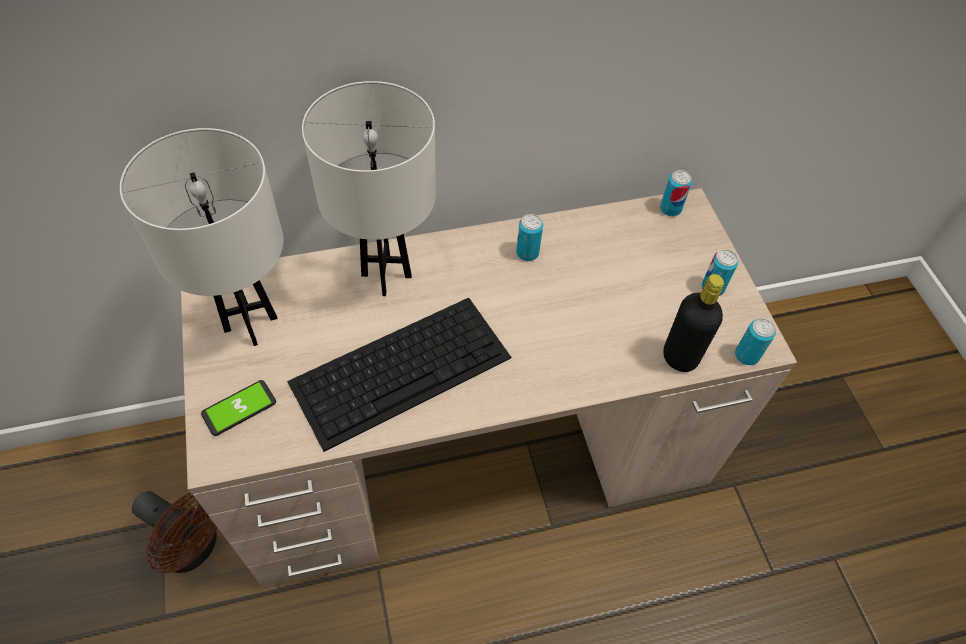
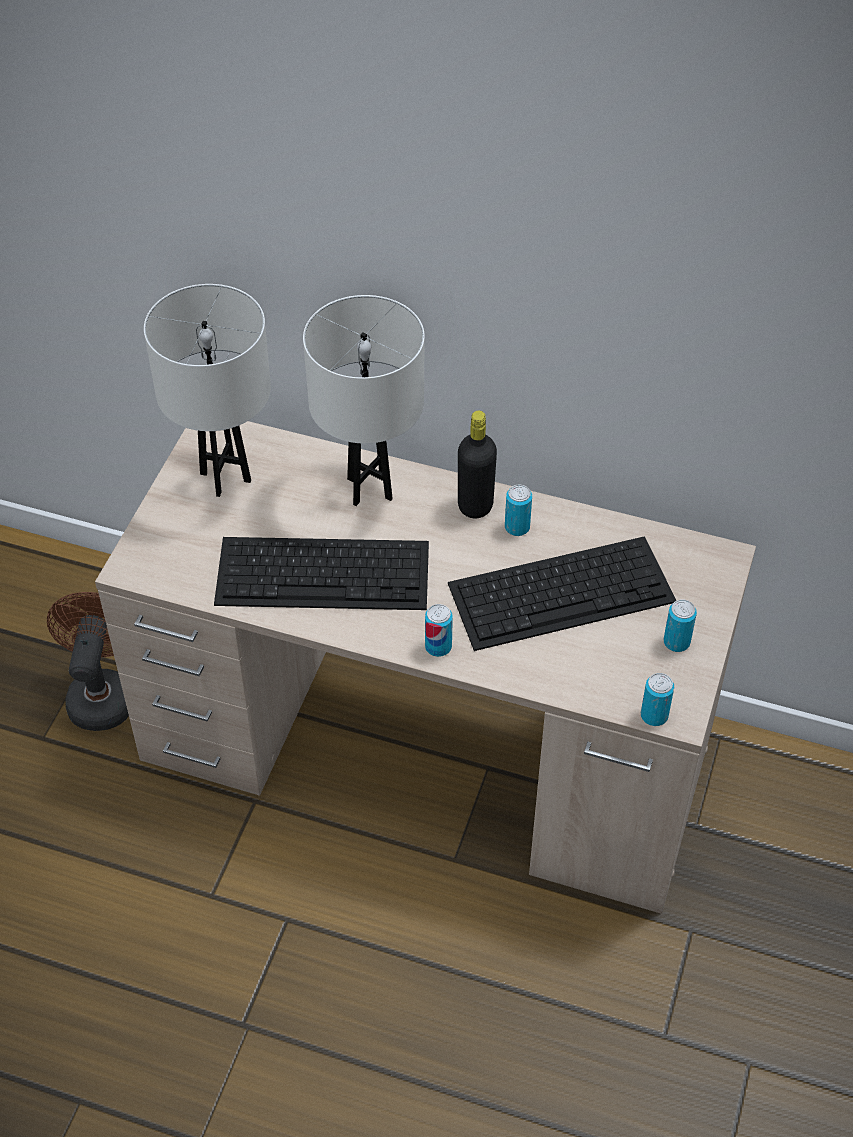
camera: 35 degrees right, 5 degrees down
brown fan [132,491,217,573] -> brown fan turned 150 degrees counterclockwise [47,592,129,731]
phone [201,380,276,436] -> none
can [660,170,692,216] -> can moved to [425,604,453,657]
black bottle [663,274,724,372] -> black bottle moved to [458,411,497,519]
none -> keyboard [448,536,677,651]

